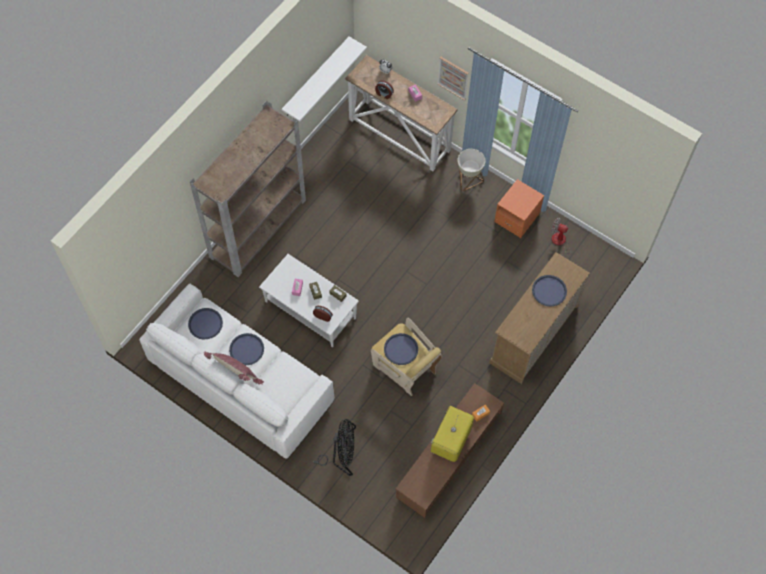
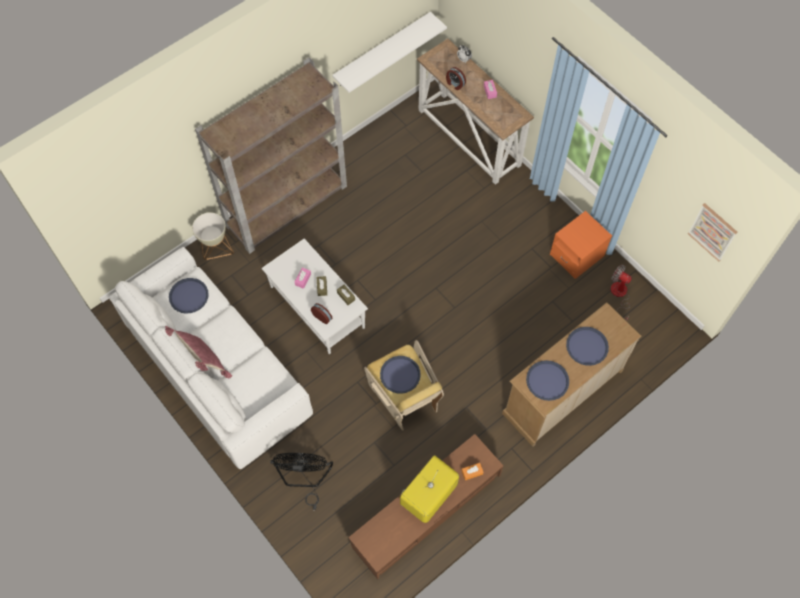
camera: 15 degrees right, 0 degrees up
blue tray [229,333,264,365] -> blue tray moved to [526,360,569,401]
black fan [314,419,356,476] -> black fan turned 105 degrees counterclockwise [270,453,333,510]
picture [437,57,469,100] -> picture moved to [688,203,737,262]
planter [457,149,485,191] -> planter moved to [192,213,234,260]

